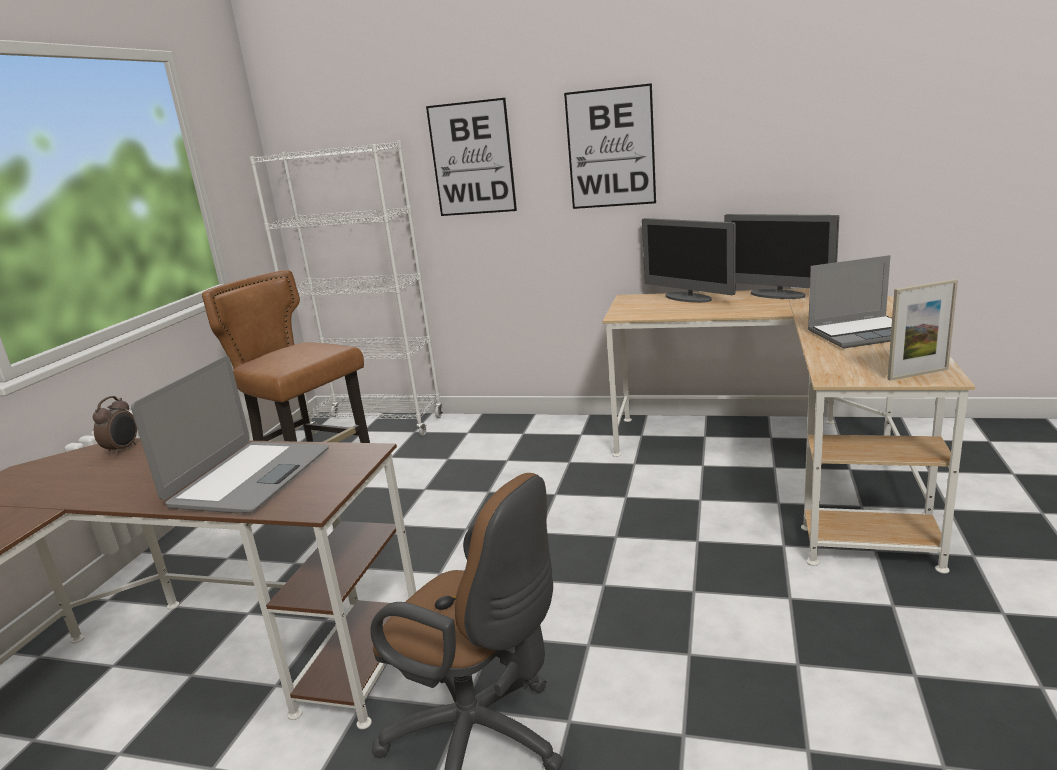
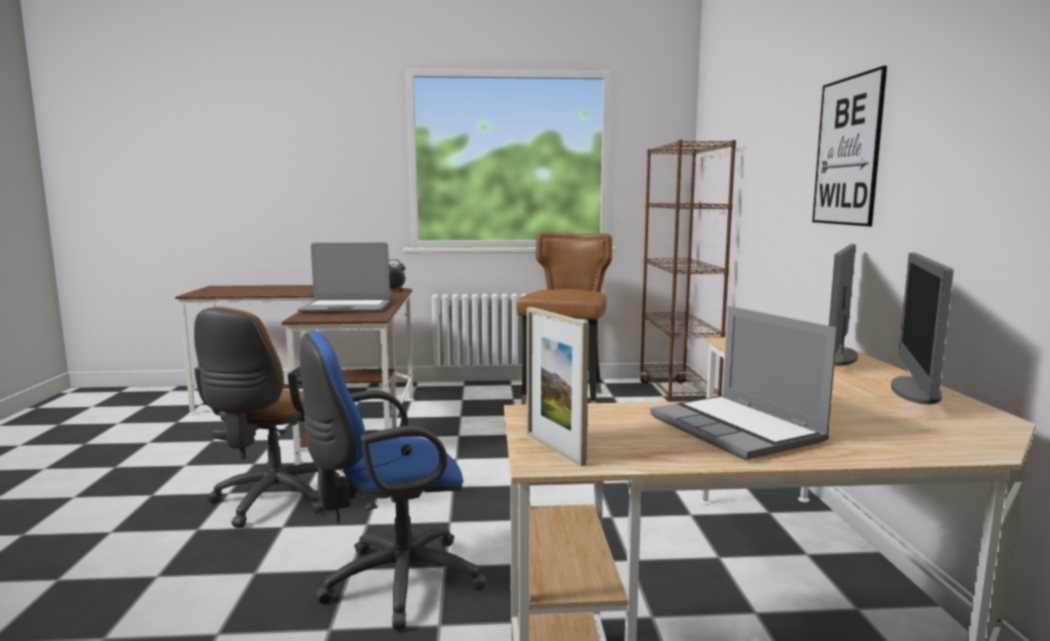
camera: 70 degrees right, 10 degrees down
white bookcase [249,140,443,436] -> brown bookcase [639,140,736,402]
picture [426,98,517,216] -> none
none -> blue office chair [300,332,487,630]

